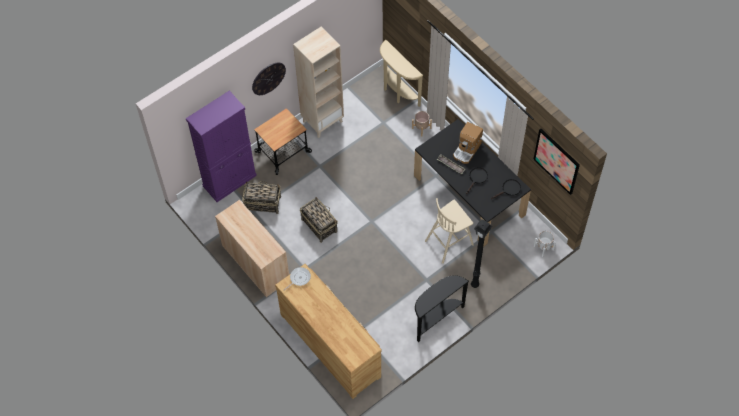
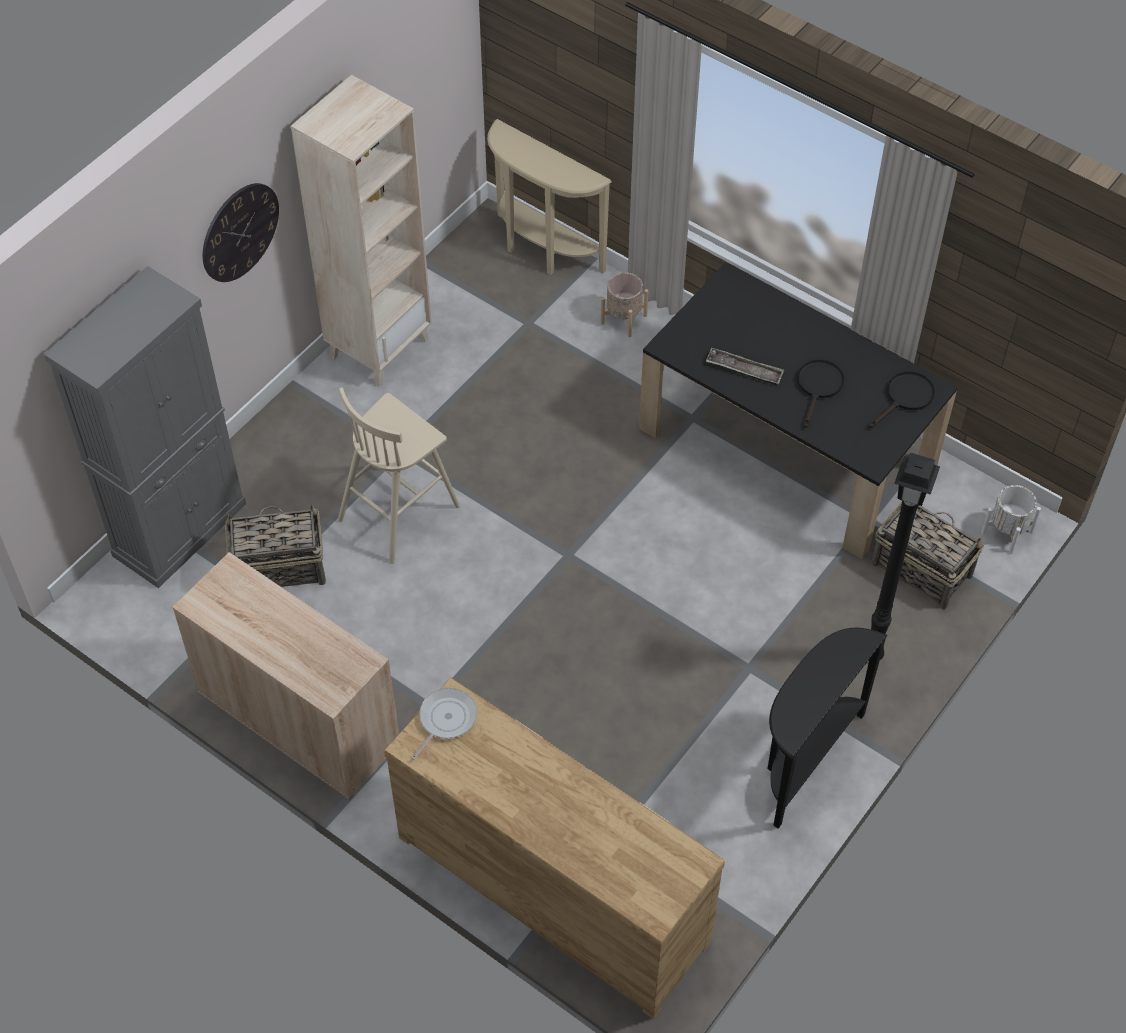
camera: 15 degrees left, 5 degrees down
purple cabinet [186,91,257,202] -> grey cabinet [44,266,246,588]
cart [254,108,312,175] -> none
basket [300,197,338,243] -> basket moved to [871,502,984,610]
beige stool [425,198,474,264] -> beige stool moved to [338,387,460,564]
coffee machine [453,122,483,164] -> none
picture [533,129,580,195] -> none

